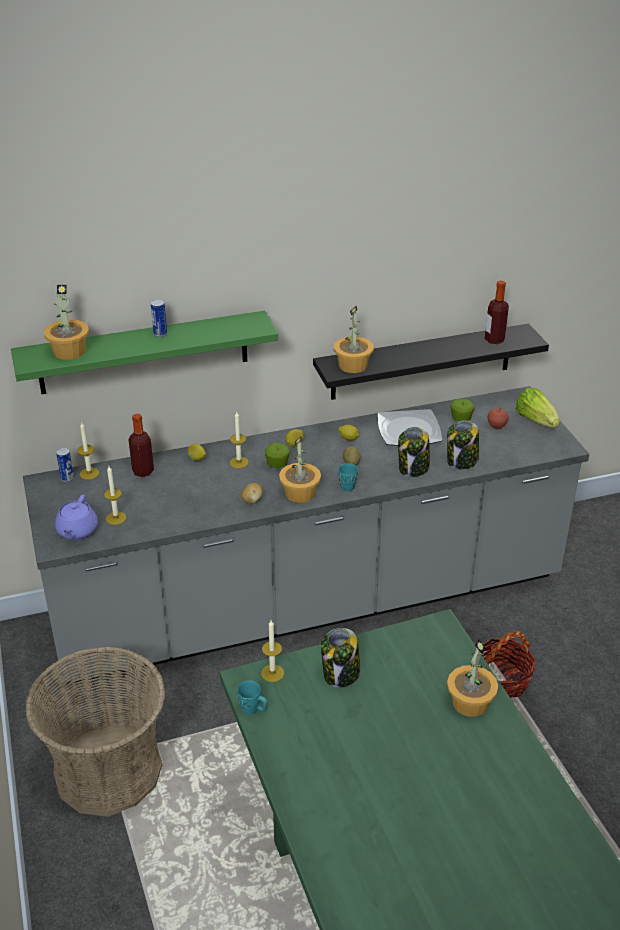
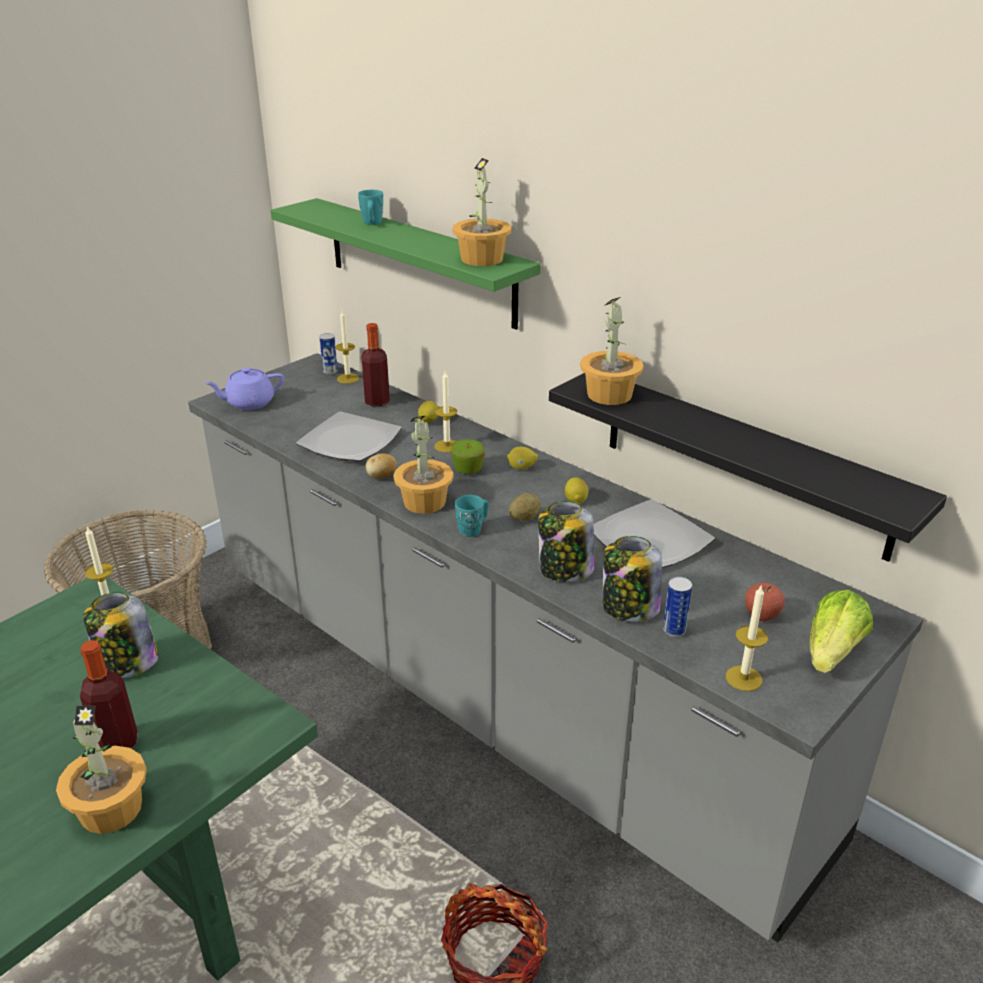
camera: 60 degrees right, 5 degrees down
potted plant [44,285,89,360] -> potted plant moved to [453,158,511,266]
candle [104,466,126,525] -> candle moved to [726,586,768,691]
can [151,299,167,337] -> can moved to [663,577,692,638]
turquoise mug [237,680,267,715] -> turquoise mug moved to [358,190,383,225]
apple [451,399,475,422] -> none
bottle [485,280,509,344] -> bottle moved to [80,640,138,748]
none -> plate [296,411,402,462]

